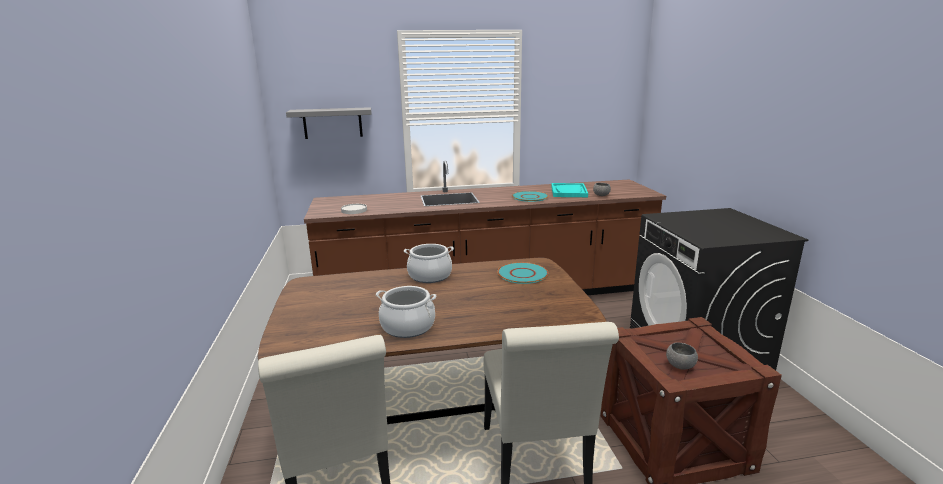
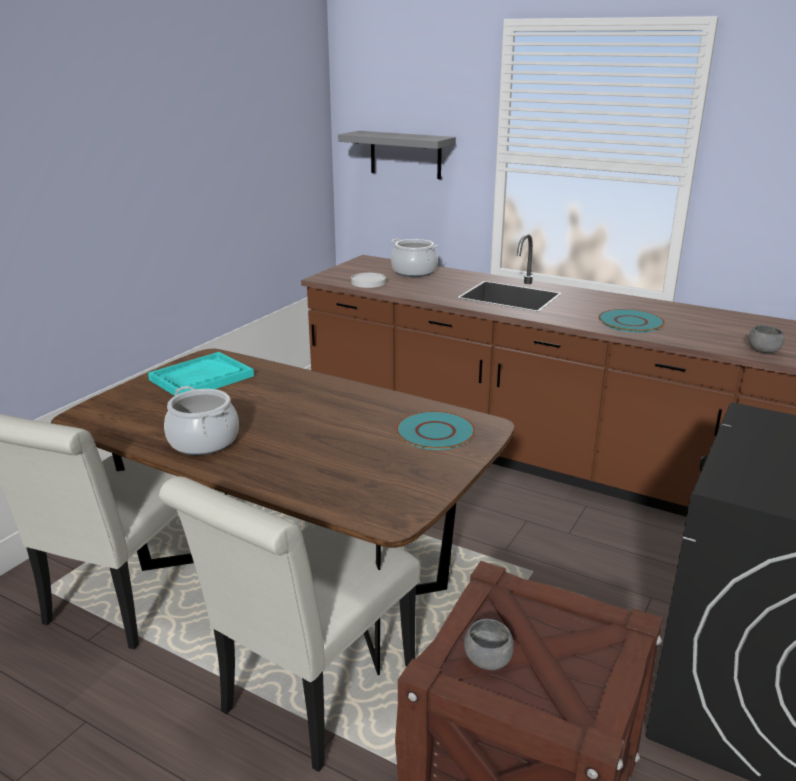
camera: 40 degrees right, 5 degrees up
cooking pot [404,244,454,283] -> cooking pot moved to [391,239,438,277]
turquoise tray [551,183,588,197] -> turquoise tray moved to [148,352,254,396]

